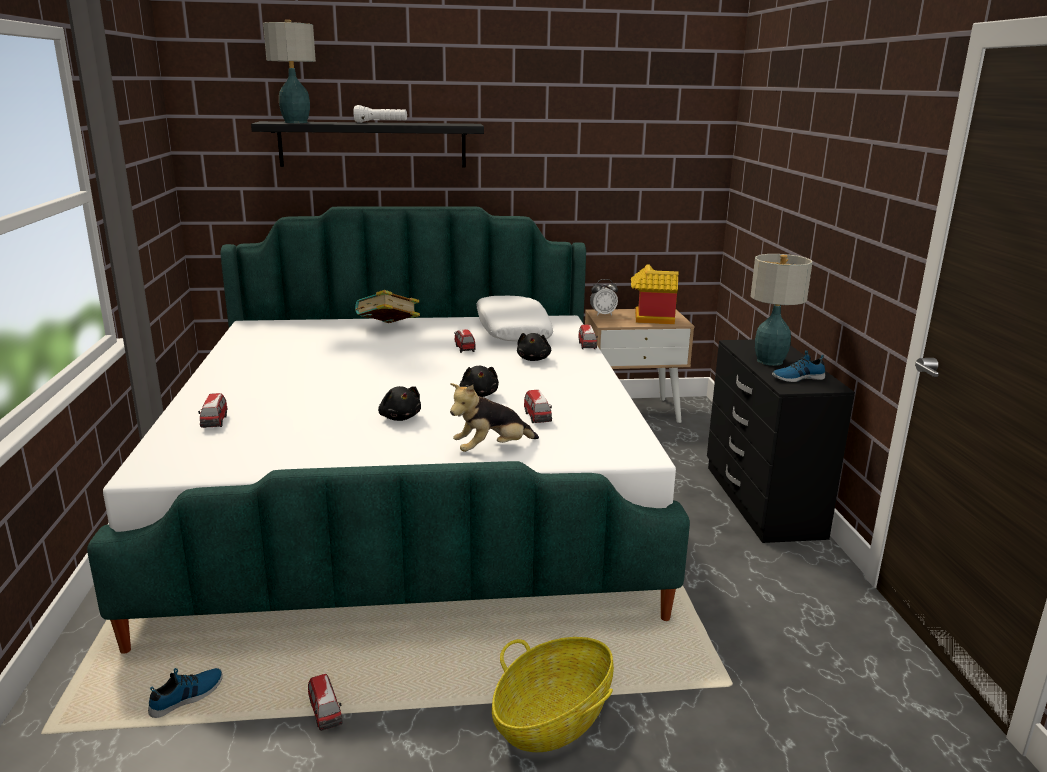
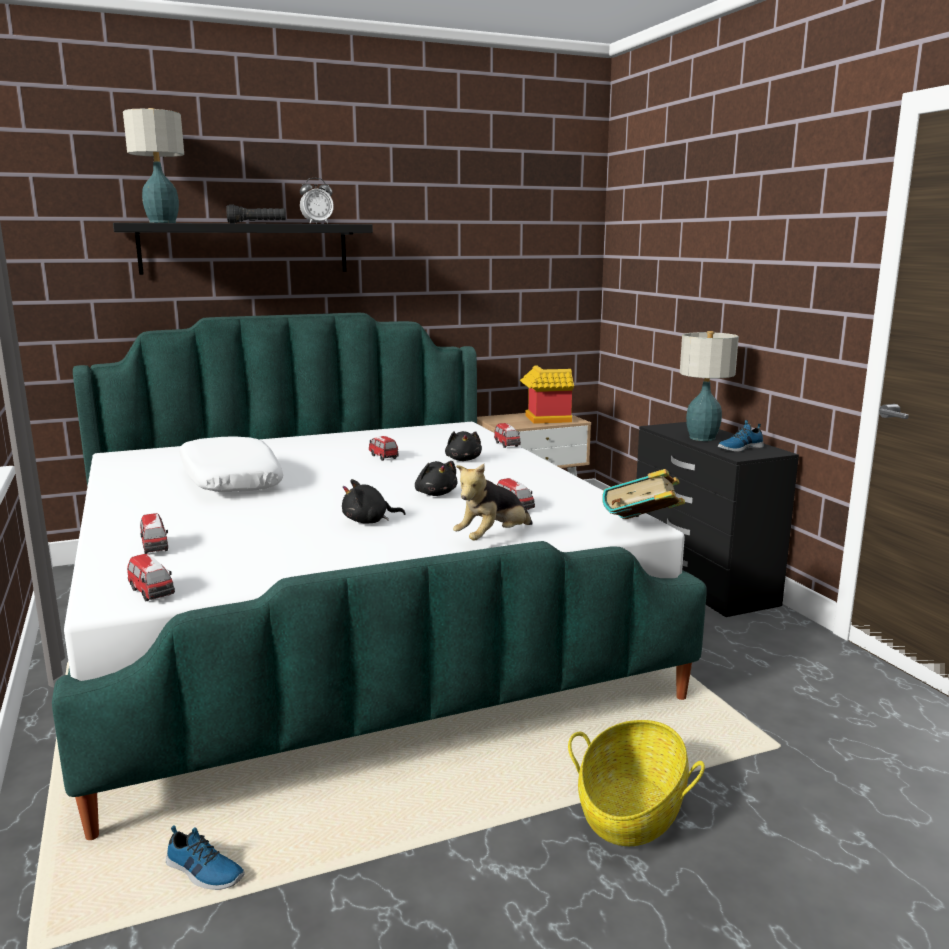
camera: 15 degrees left, 5 degrees down
shoe [148,668,223,718] -> shoe turned 90 degrees clockwise [166,825,245,890]
toy car [308,674,343,731] -> toy car moved to [127,554,175,601]
white flashlight [353,105,407,123] -> black flashlight [226,204,286,223]
book [355,290,420,323] -> book moved to [602,469,685,519]
black plush toy [378,386,421,421] -> black plush toy turned 120 degrees clockwise [342,479,406,524]
white pillow [476,296,553,341] -> white pillow moved to [179,436,283,492]
alarm clock [590,279,618,316] -> alarm clock moved to [300,178,334,224]

